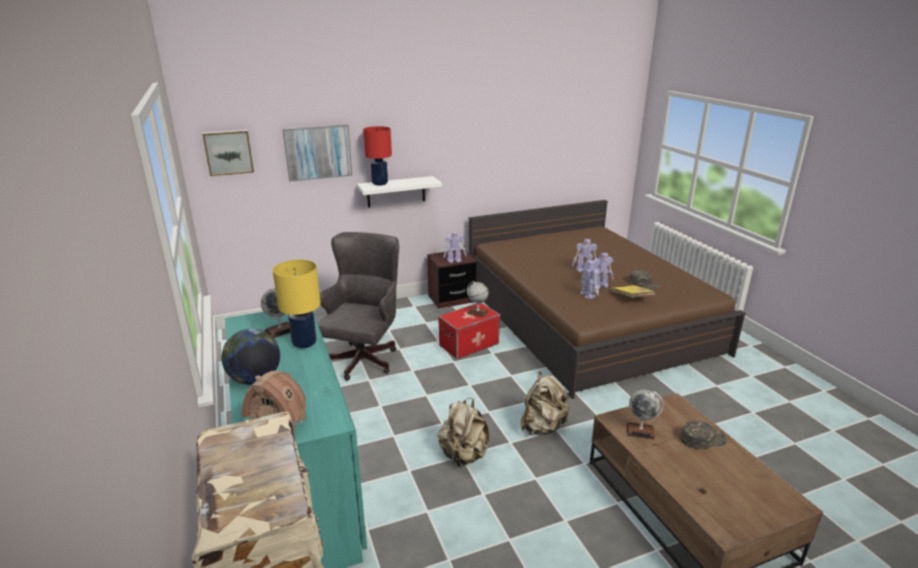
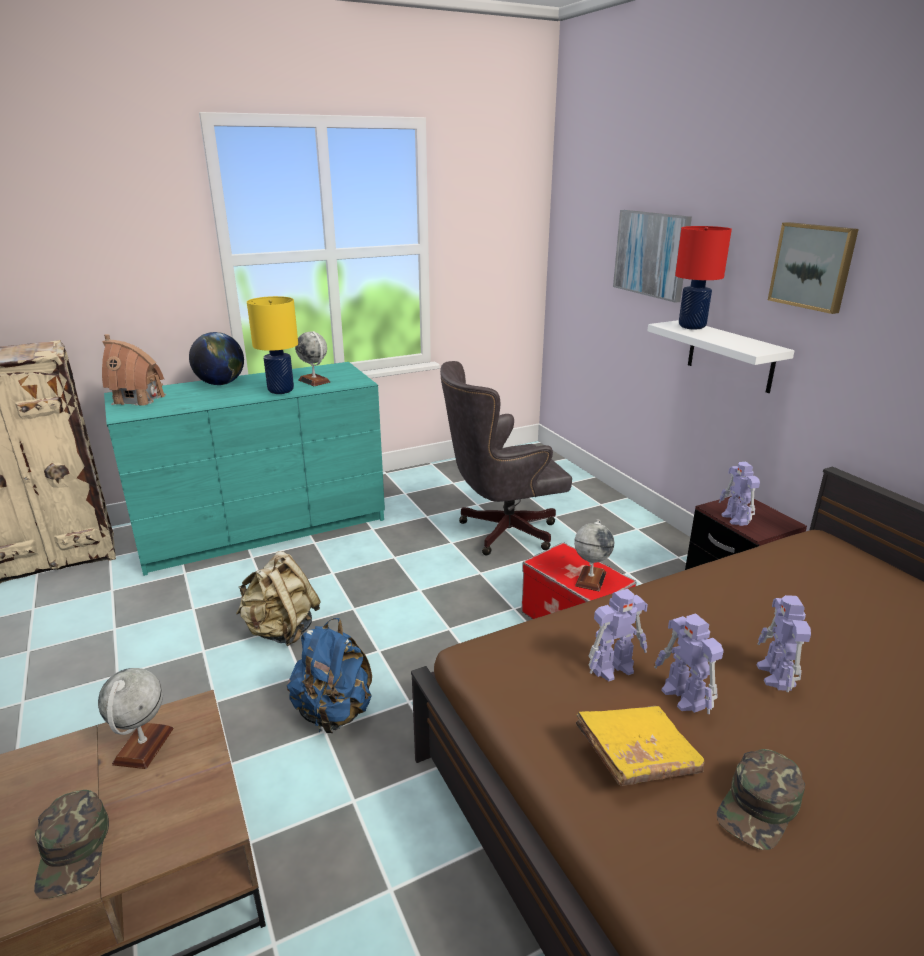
camera: 85 degrees right, 0 degrees up
picture [202,130,254,176] -> picture moved to [768,222,859,314]
grey office chair [318,232,399,381] -> grey office chair turned 150 degrees clockwise [440,361,572,555]
beige backpack [521,372,569,435] -> blue backpack [287,618,372,733]

